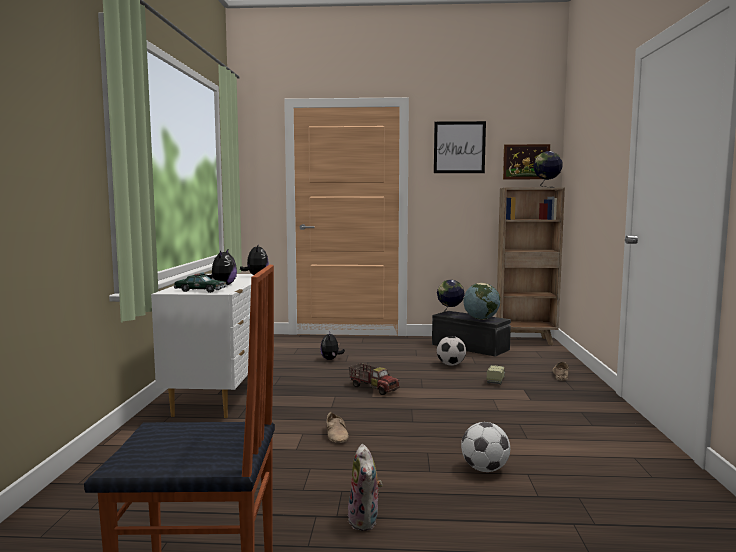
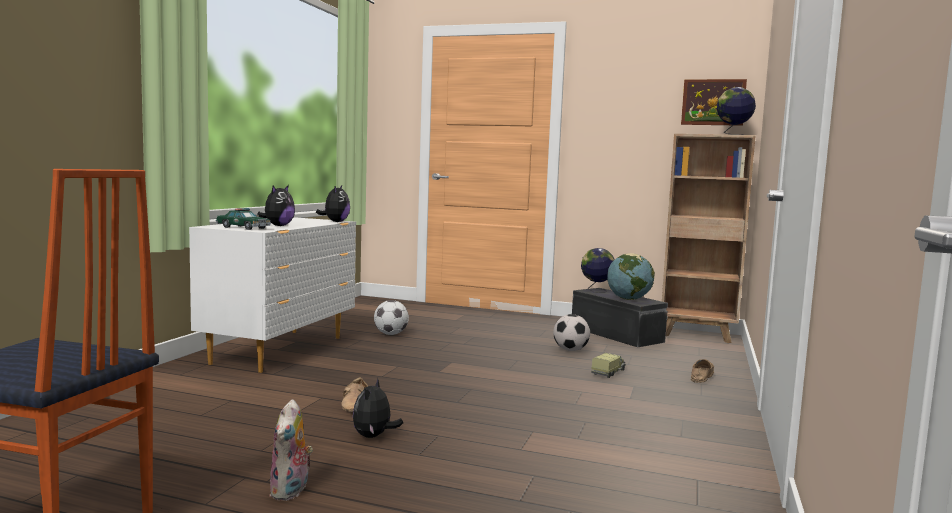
camera: 15 degrees right, 0 degrees up
plush toy [320,331,345,360] -> plush toy moved to [353,378,403,438]
toy truck [349,363,399,395] -> none
picture [434,121,486,173] -> none
football [461,422,510,472] -> football moved to [374,300,409,335]

